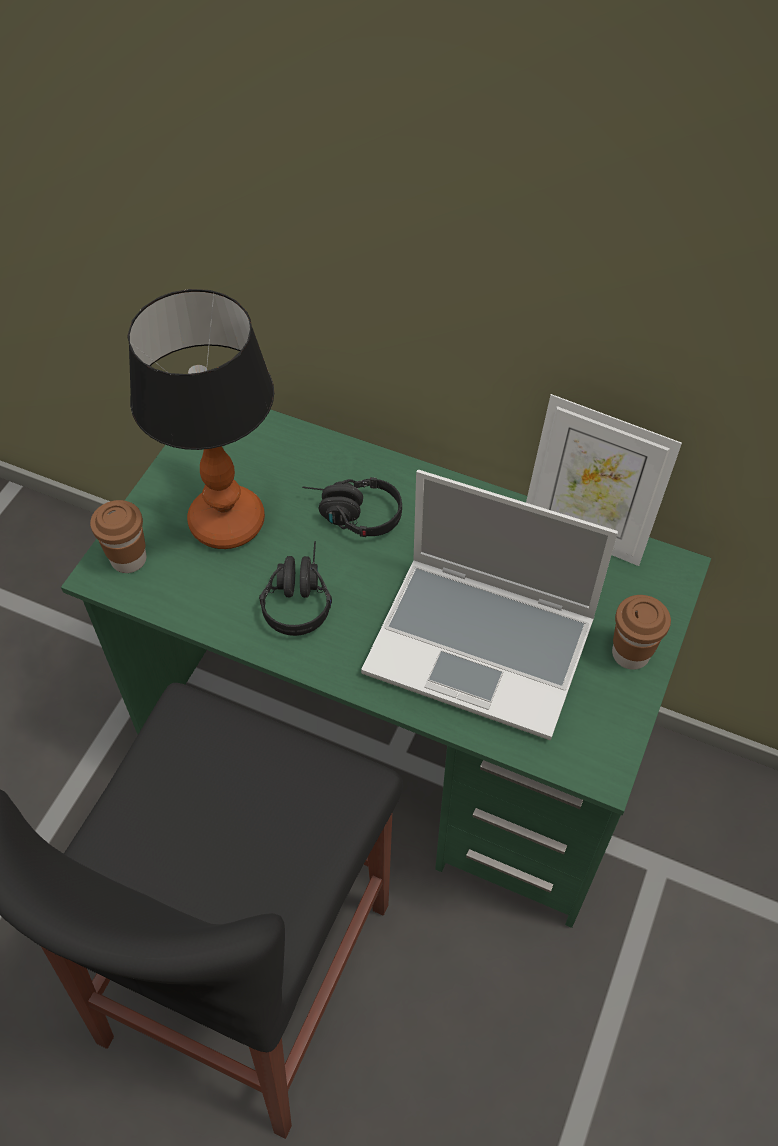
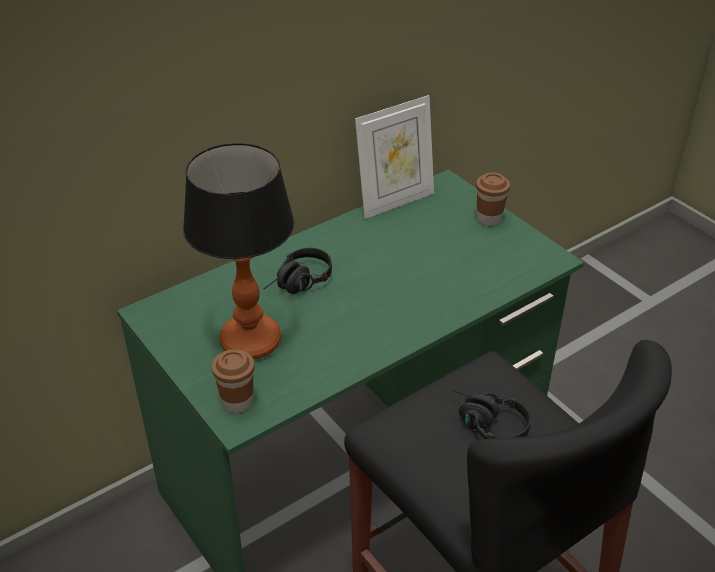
camera: 60 degrees left, 15 degrees down
black headphones [259,541,332,636] -> black headphones moved to [452,389,531,439]
laptop [361,470,618,740] -> none

